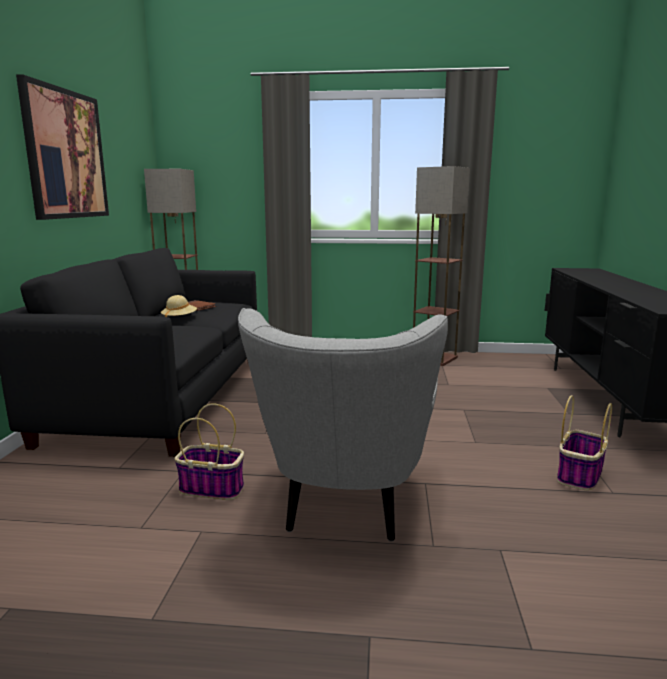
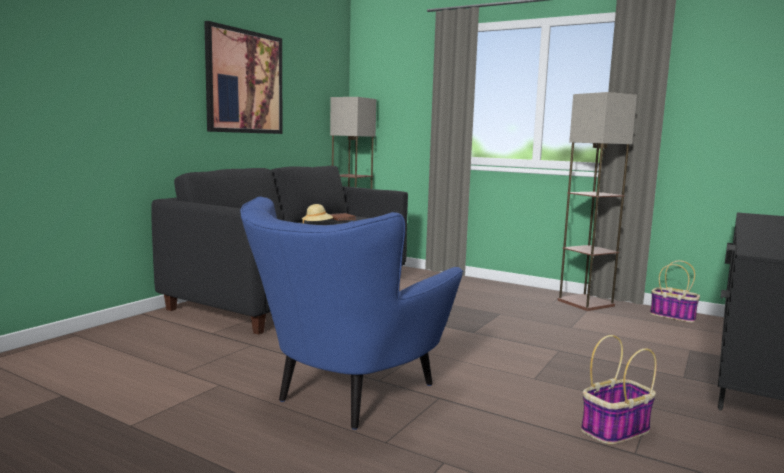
camera: 25 degrees right, 5 degrees down
basket [175,403,244,500] -> basket moved to [650,260,700,323]
grey armchair [238,308,448,542] -> blue armchair [240,197,463,430]

